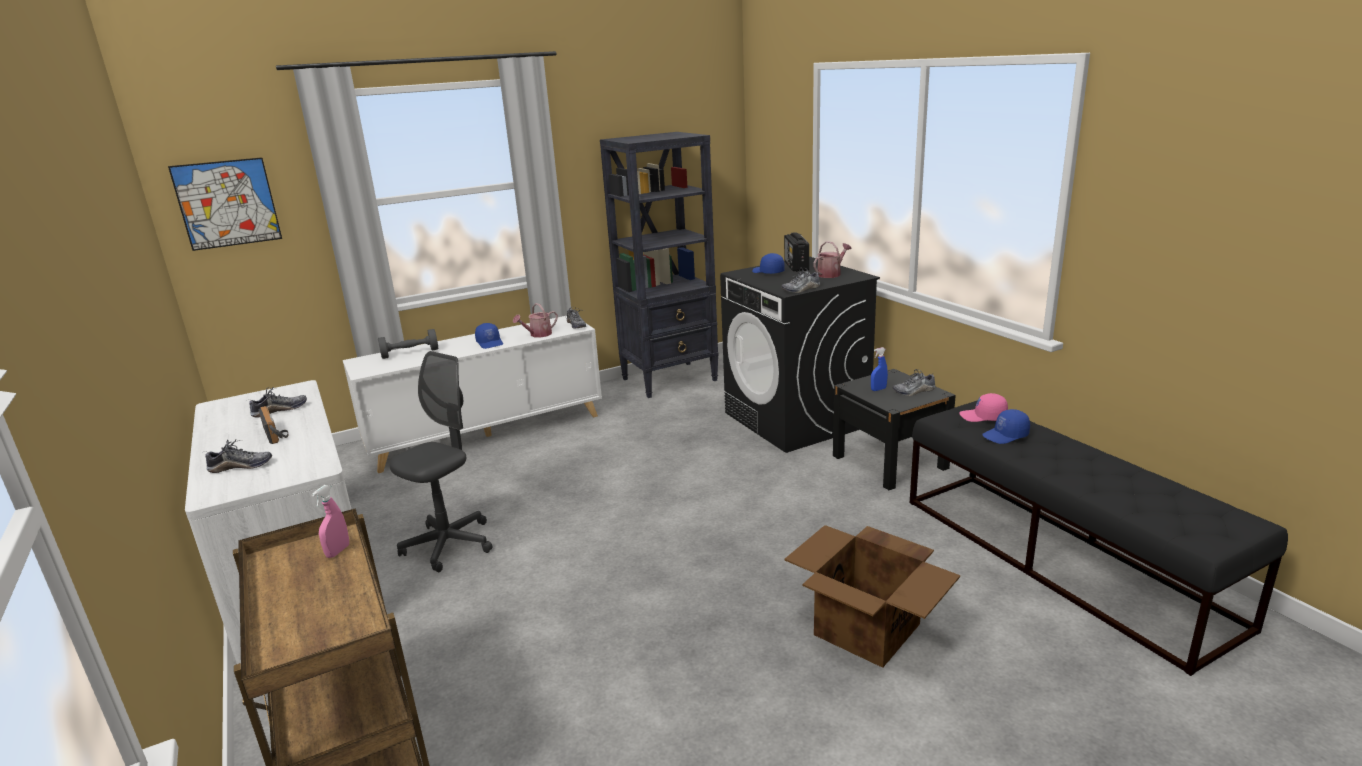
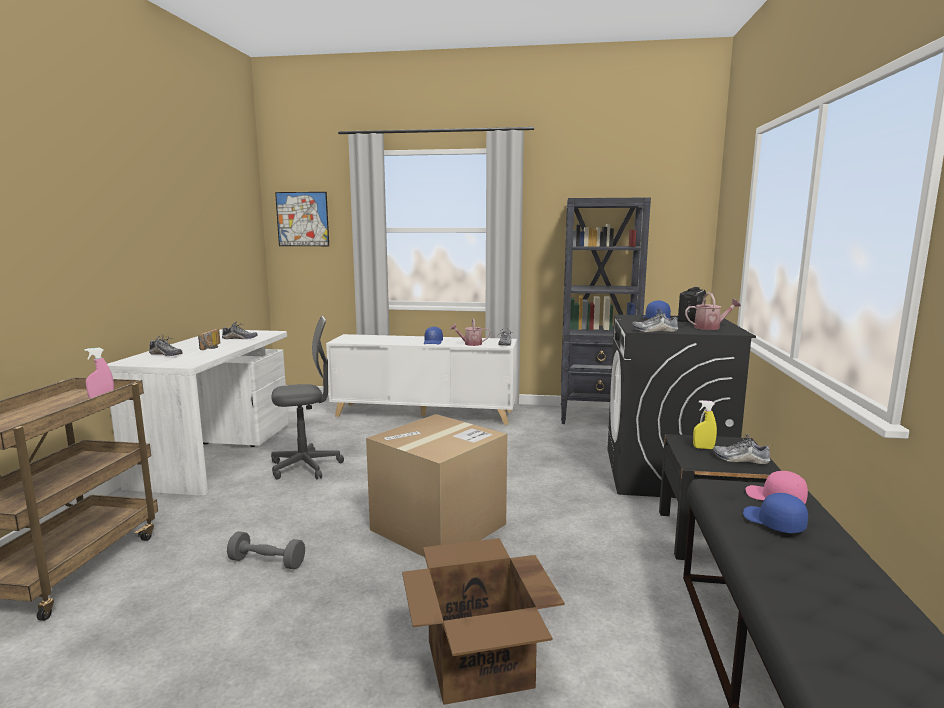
camera: 35 degrees right, 10 degrees down
grey dumbbell [378,329,438,359] -> grey dumbbell moved to [227,531,305,570]
blue spray bottle [871,347,888,391] -> yellow spray bottle [693,400,717,449]
blue cap [982,409,1030,444] -> blue cap turned 45 degrees clockwise [743,493,808,533]
none -> cardboard box [366,414,507,557]

